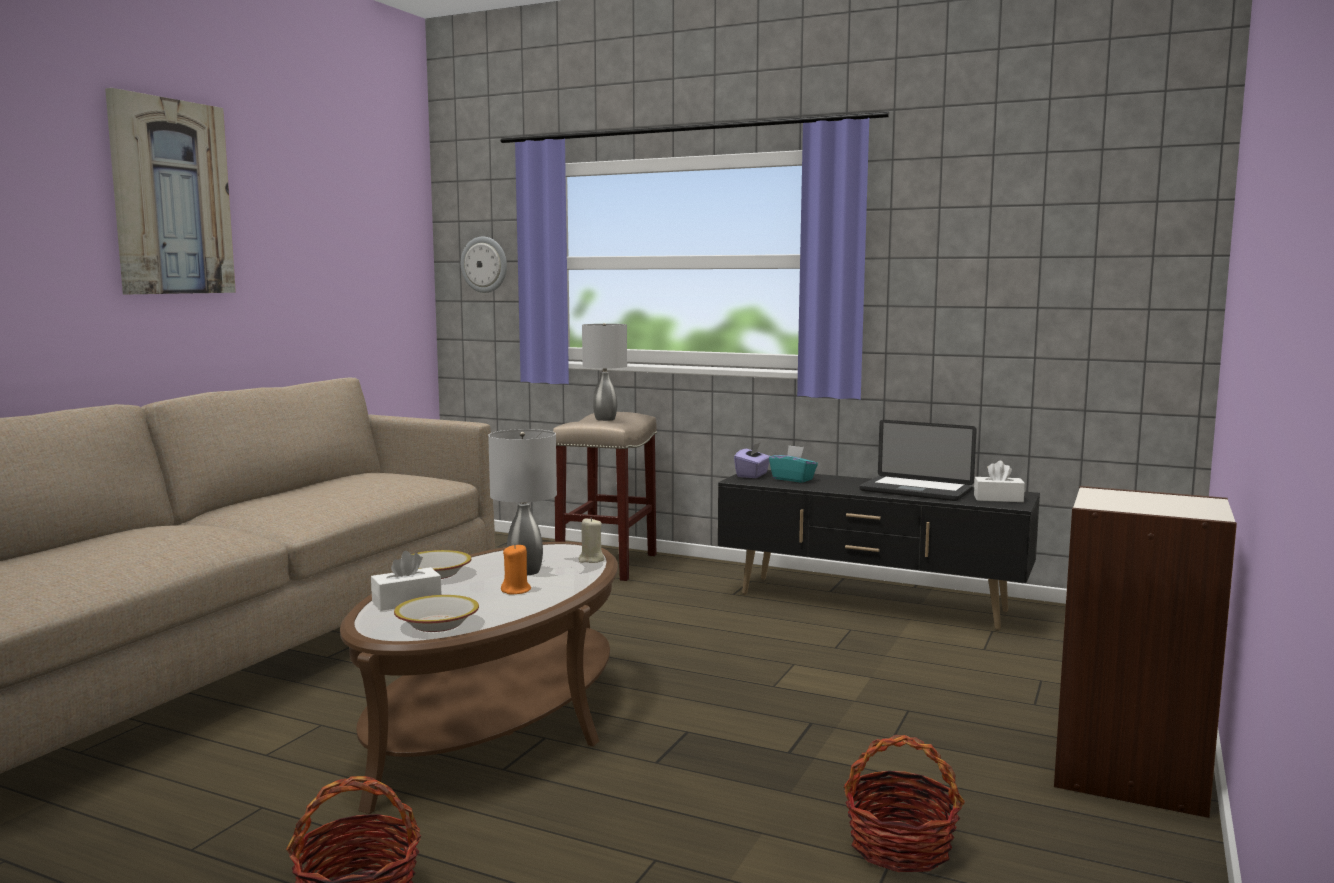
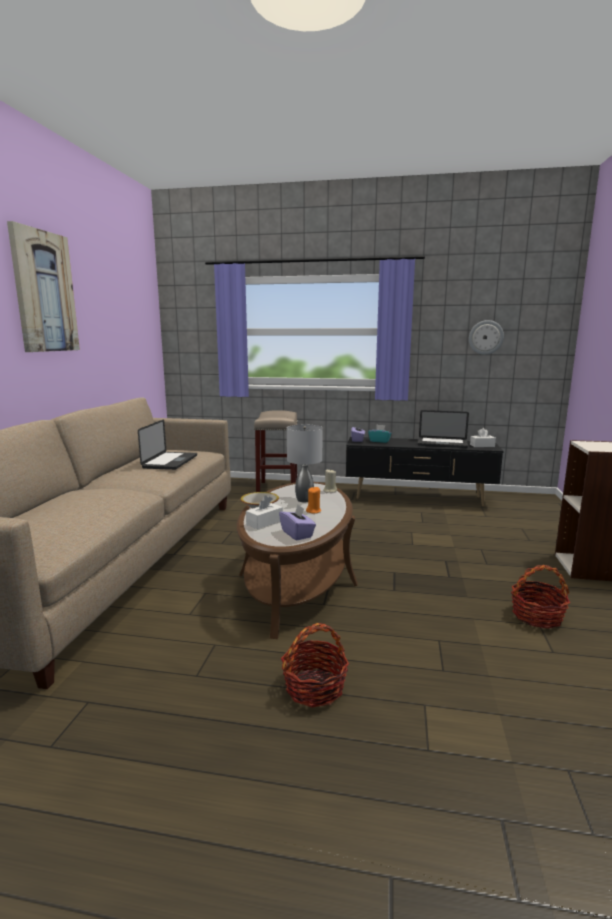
camera: 15 degrees left, 5 degrees up
bowl [394,595,479,632] -> purple tissue box [279,505,316,541]
wall clock [461,236,507,293] -> wall clock moved to [469,320,504,355]
grey table lamp [582,323,627,421] -> none
none -> laptop [138,419,197,470]

